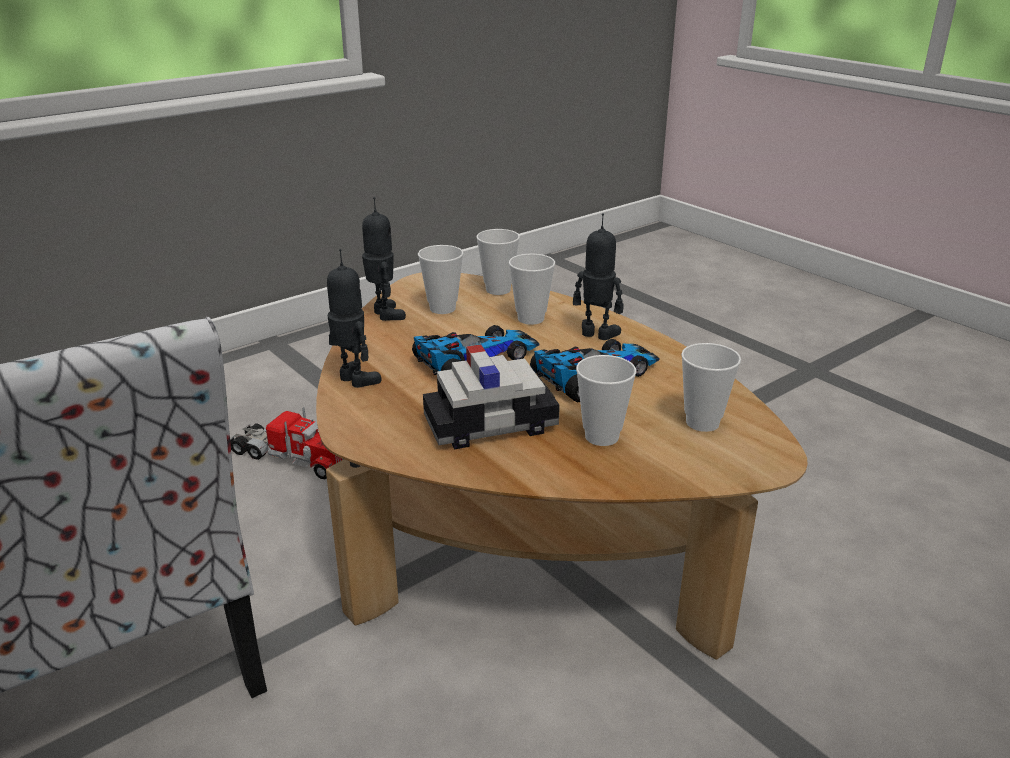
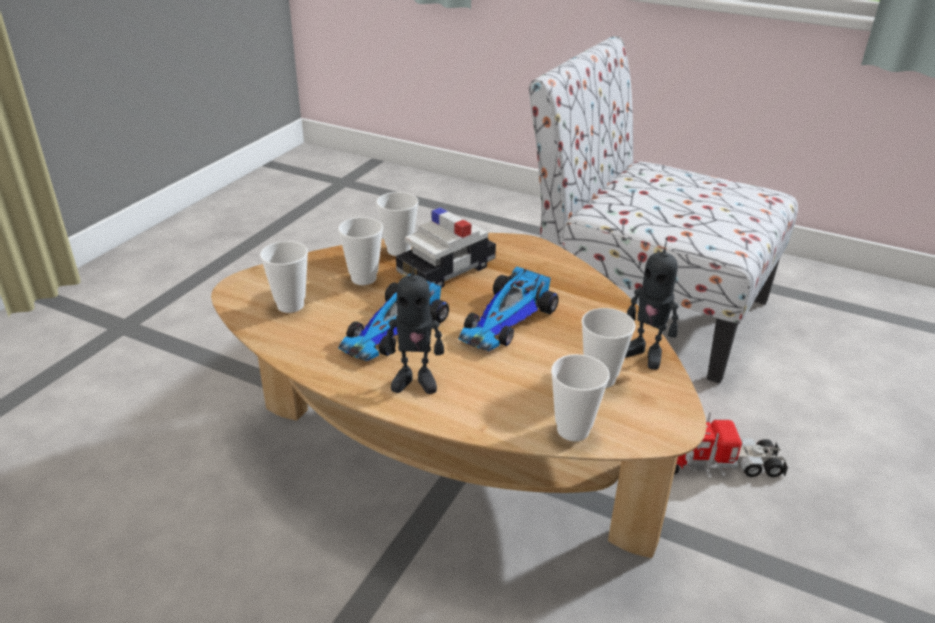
camera: 155 degrees right, 5 degrees up
toy robot [327,249,381,388] -> none
cup [509,254,555,325] -> cup moved to [376,192,419,256]

